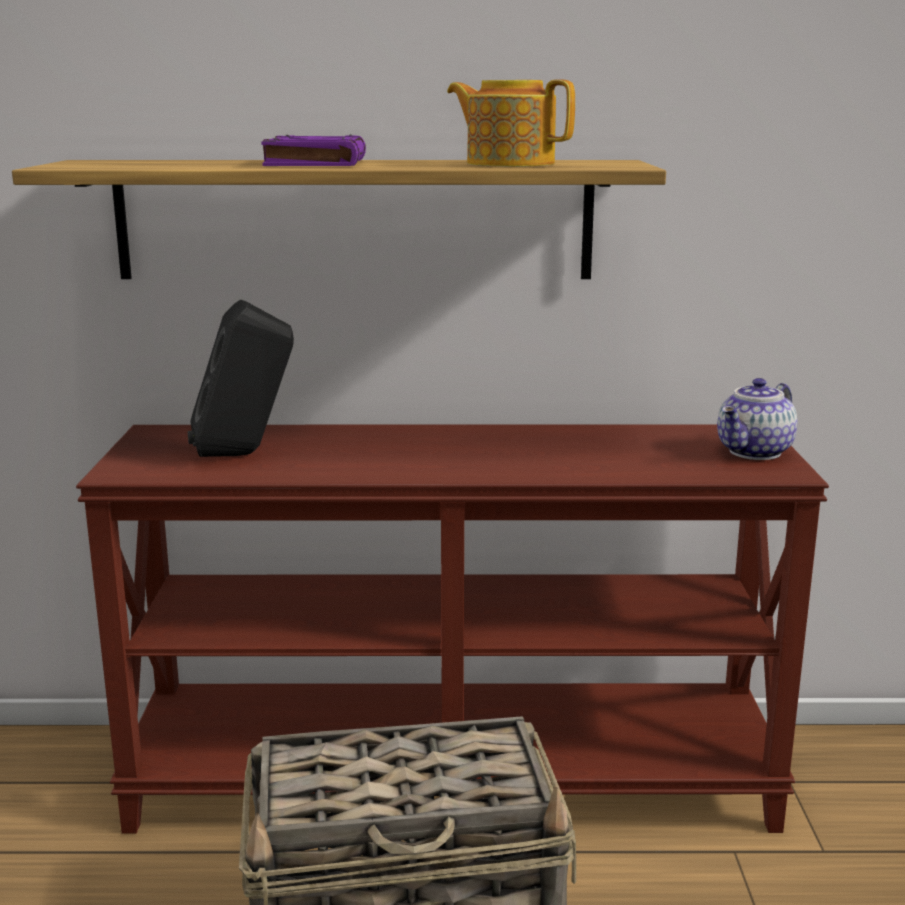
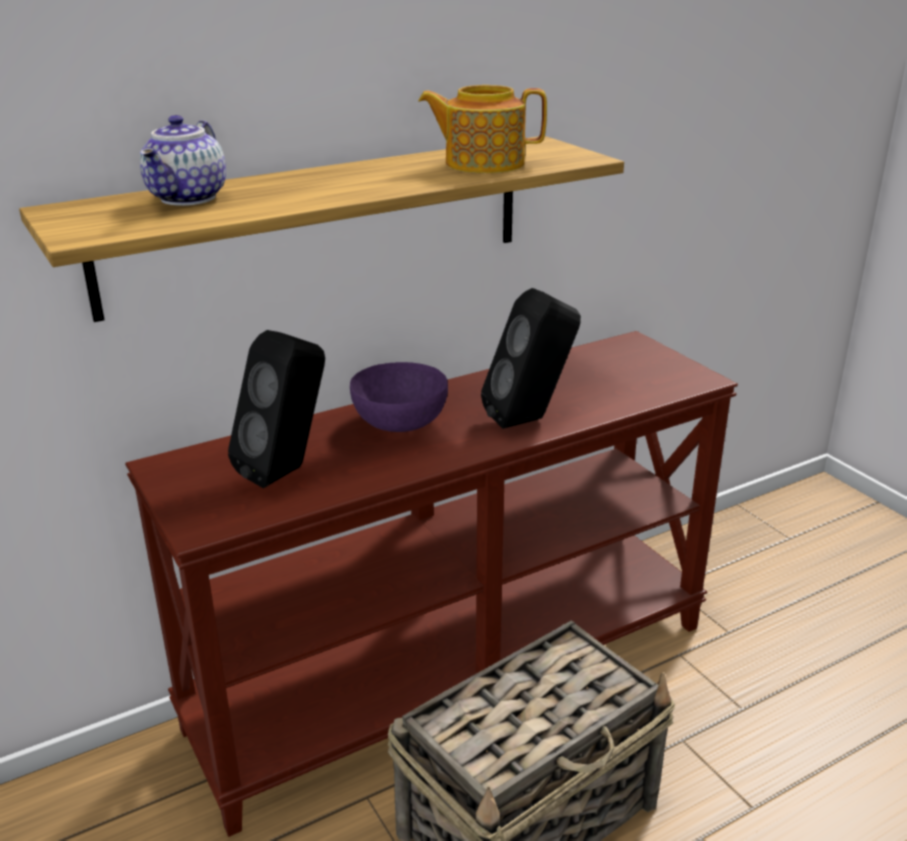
camera: 30 degrees left, 10 degrees up
purple book [261,134,366,166] -> none
teapot [717,378,797,460] -> teapot moved to [140,115,226,206]
none -> purple bowl [350,362,448,432]
none -> black speaker [481,288,581,429]

